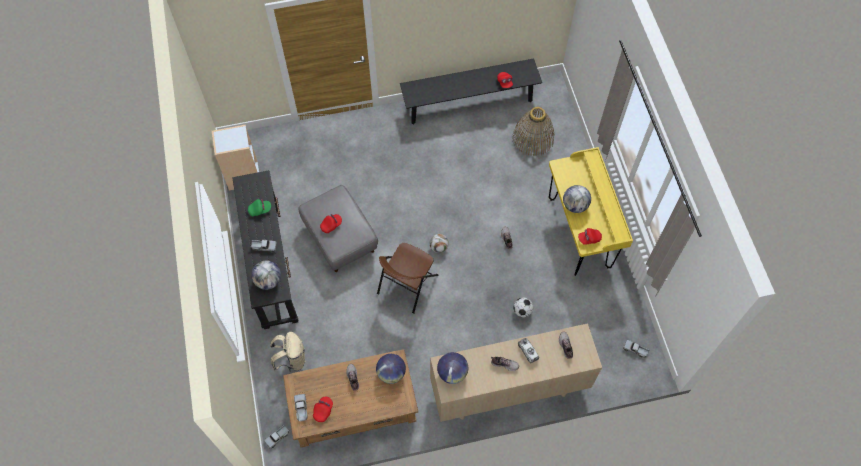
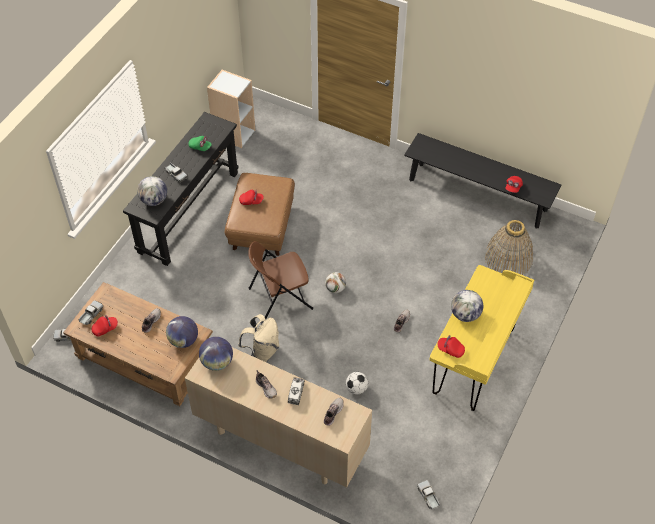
camera: 40 degrees right, 10 degrees down
beige backpack [270,332,305,372] -> beige backpack moved to [238,314,280,362]
grey ottoman [298,185,378,272] -> brown ottoman [225,173,295,256]

